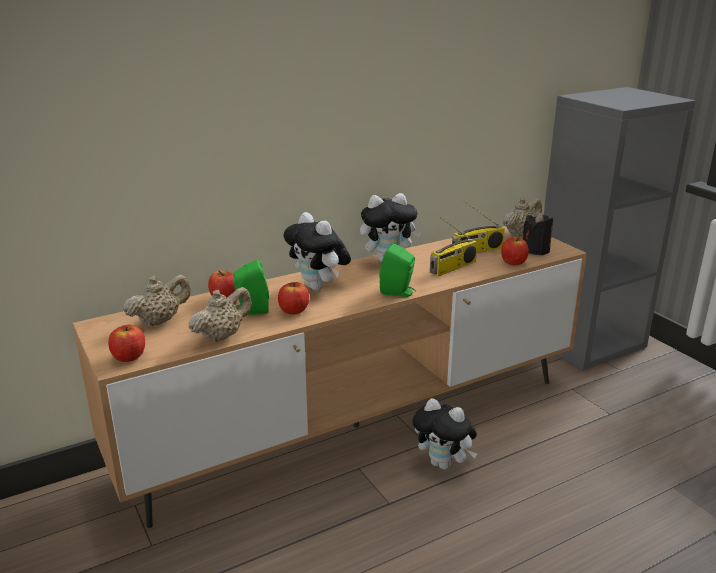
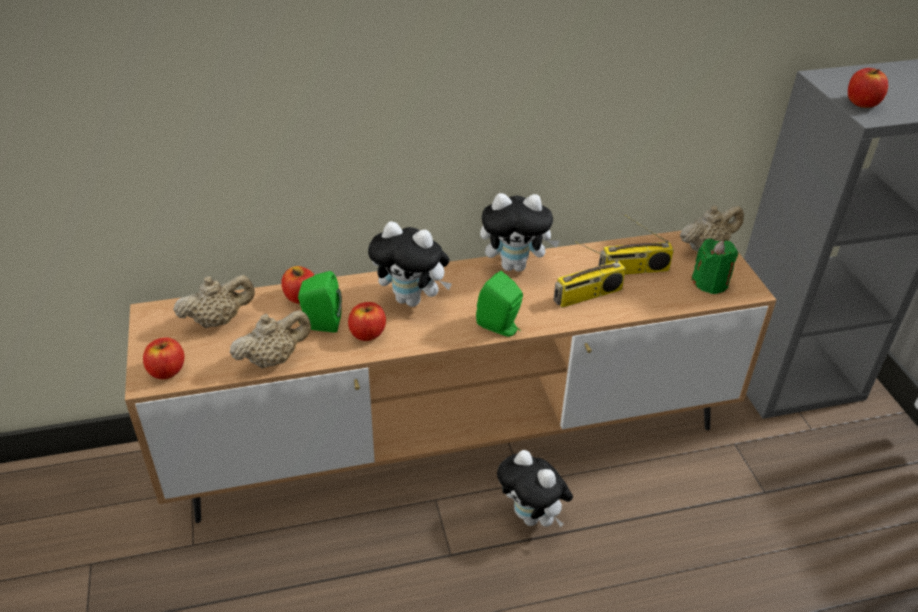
camera: 15 degrees right, 15 degrees up
plush toy [283,212,351,291] -> plush toy turned 45 degrees counterclockwise [368,221,452,307]
apple [501,237,529,265] -> apple moved to [848,68,888,108]
black candle [523,212,553,255] -> green candle [691,239,738,294]

